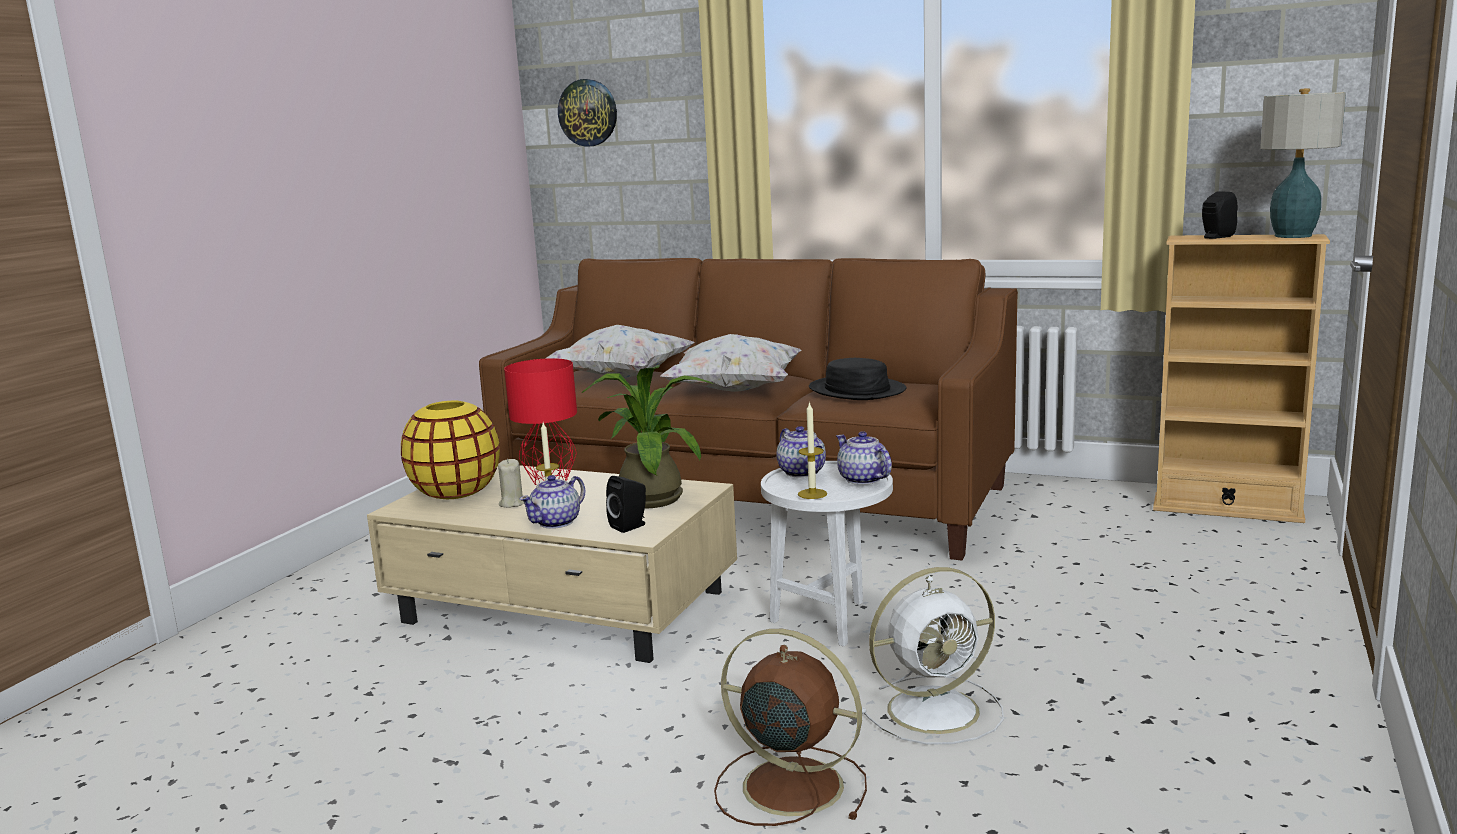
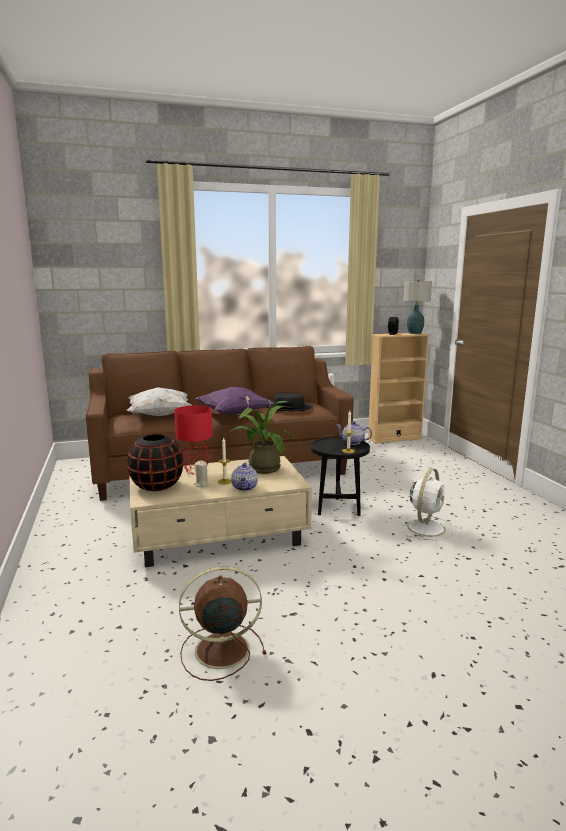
camera: 40 degrees left, 0 degrees up
yellow vase [401,401,500,499] -> black vase [127,434,184,491]
wall clock [558,79,617,147] -> none
black speaker [606,476,646,533] -> none
white pillow [660,334,801,392] -> purple pillow [196,387,274,415]
brown fan [714,629,867,826] -> brown fan moved to [179,566,266,681]
white side table [761,461,893,647] -> black side table [311,437,370,516]
teapot [776,426,826,477] -> none

